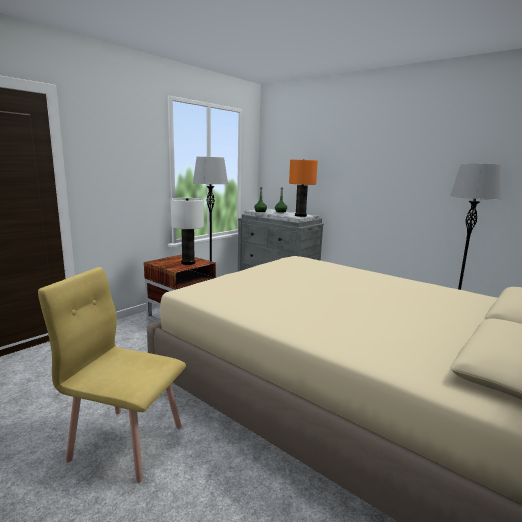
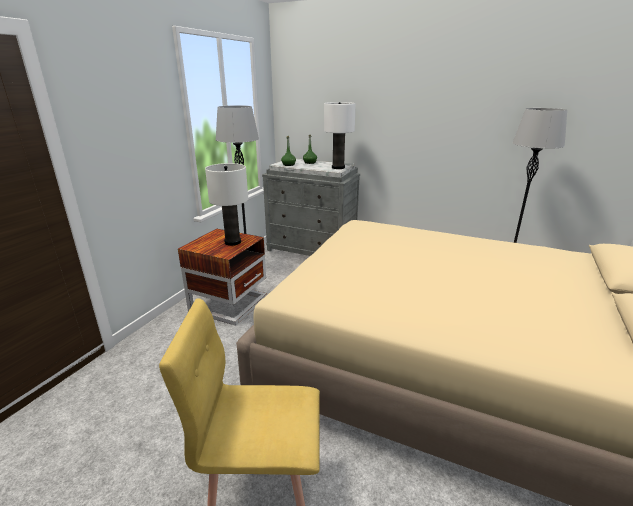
camera: 15 degrees left, 10 degrees up
orange table lamp [289,159,318,217] -> white table lamp [324,102,356,169]

